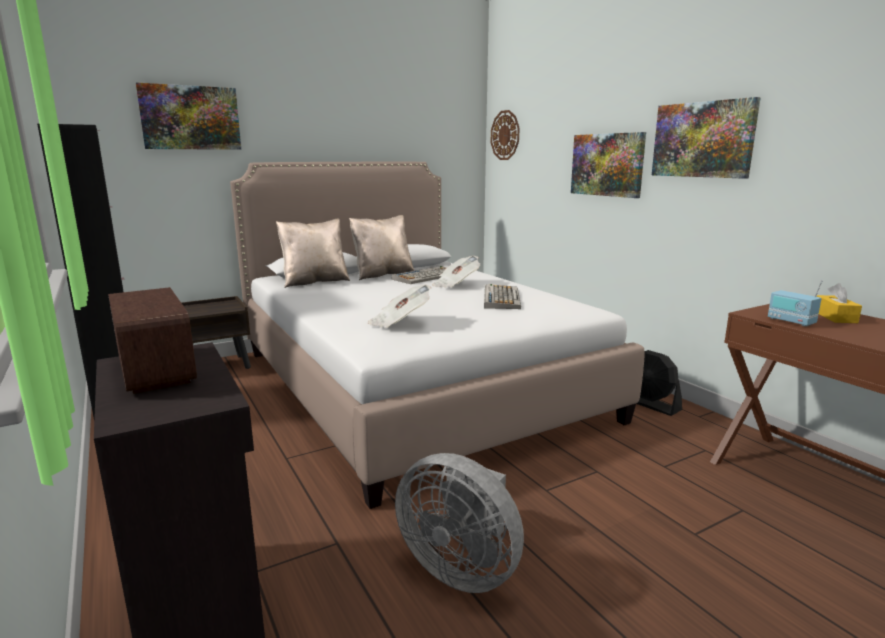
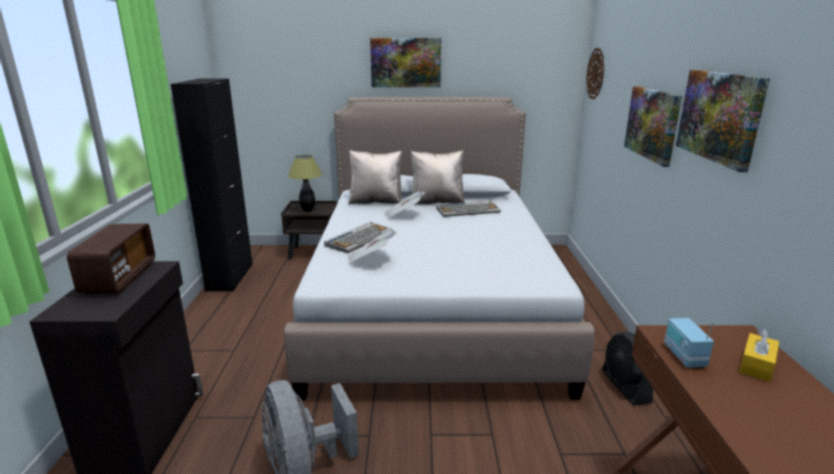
camera: 30 degrees right, 5 degrees up
picture [136,82,241,150] -> picture moved to [370,38,441,87]
newspaper [432,256,480,288] -> newspaper moved to [384,192,425,218]
keyboard [484,284,521,309] -> keyboard moved to [324,222,393,253]
none -> table lamp [288,155,322,212]

